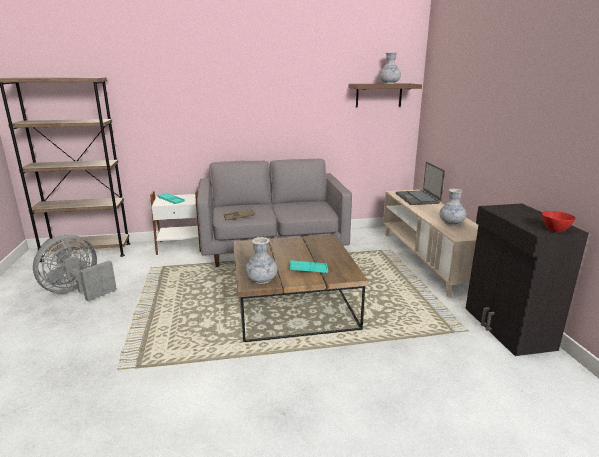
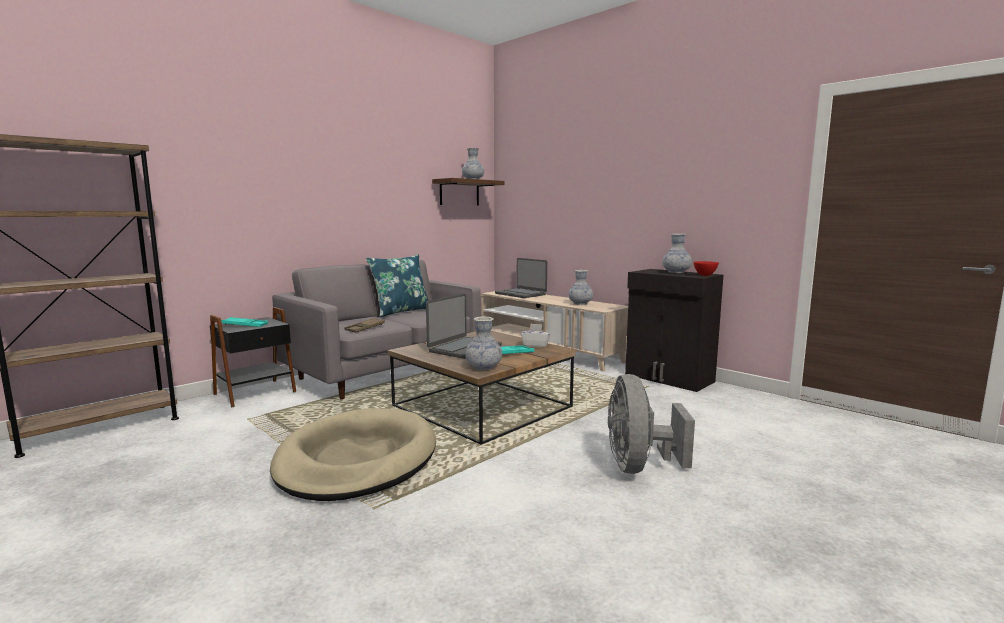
camera: 35 degrees left, 10 degrees down
grey fan [33,235,117,301] -> grey fan moved to [608,374,695,474]
white side table [150,188,201,255] -> black side table [210,307,296,407]
none -> beige dog bed [270,408,436,501]
none -> blue pillow [366,254,429,317]
none -> laptop [426,294,502,359]
none -> white tissue box [521,324,550,347]
none -> vase [662,234,692,273]

